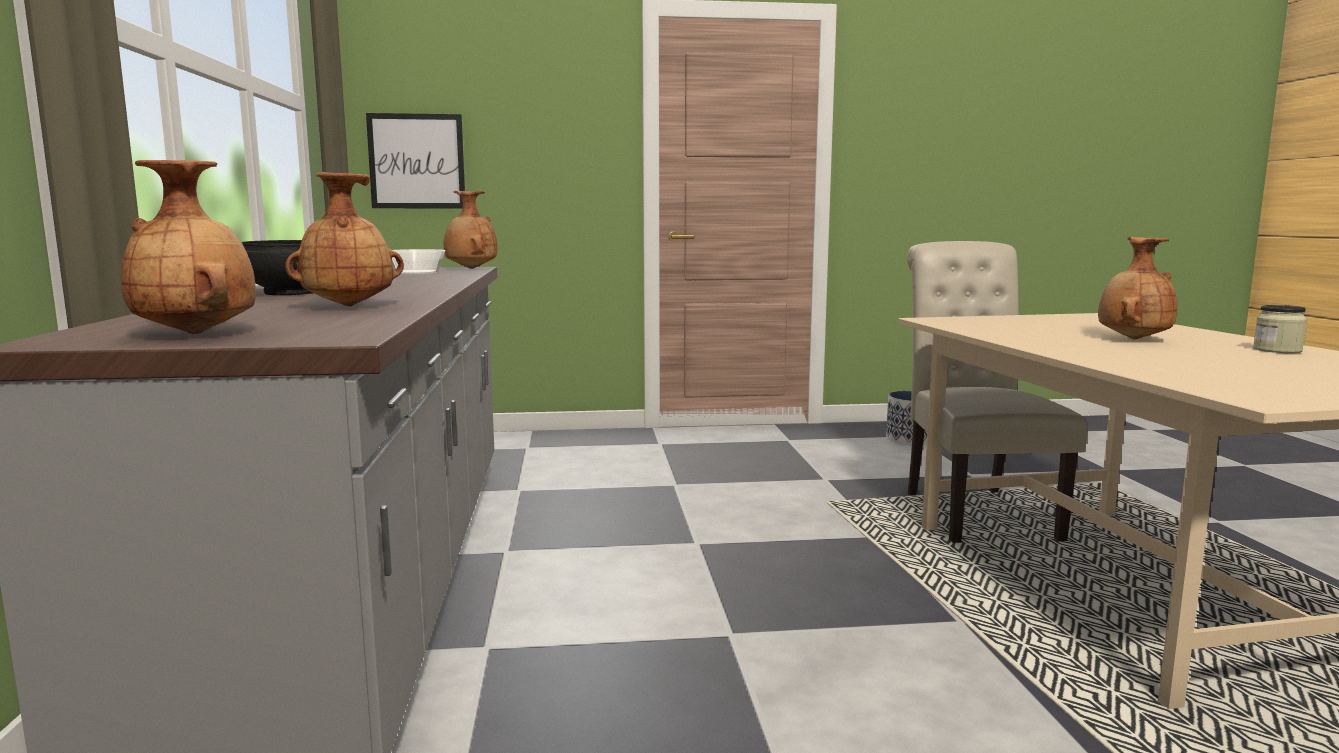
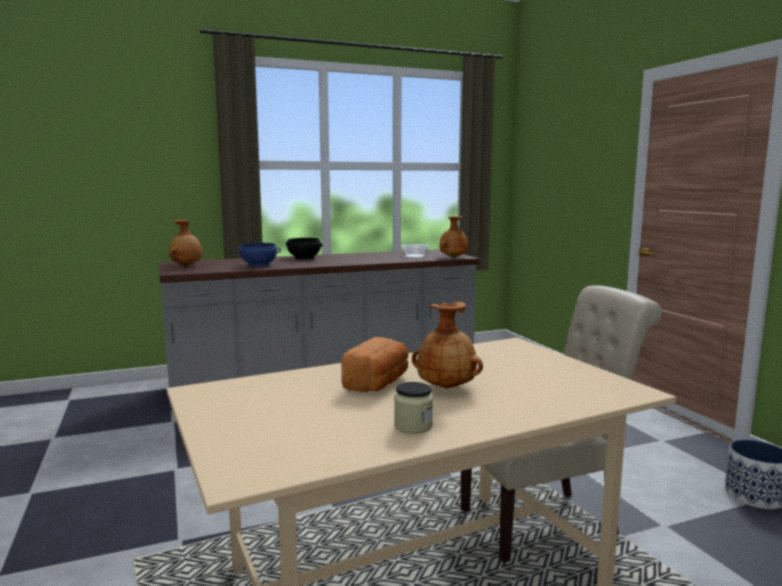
camera: 75 degrees right, 0 degrees up
brown vase [285,172,404,307] -> blue bowl [236,243,281,267]
picture [366,113,465,209] -> none
none -> bread [341,337,408,392]

